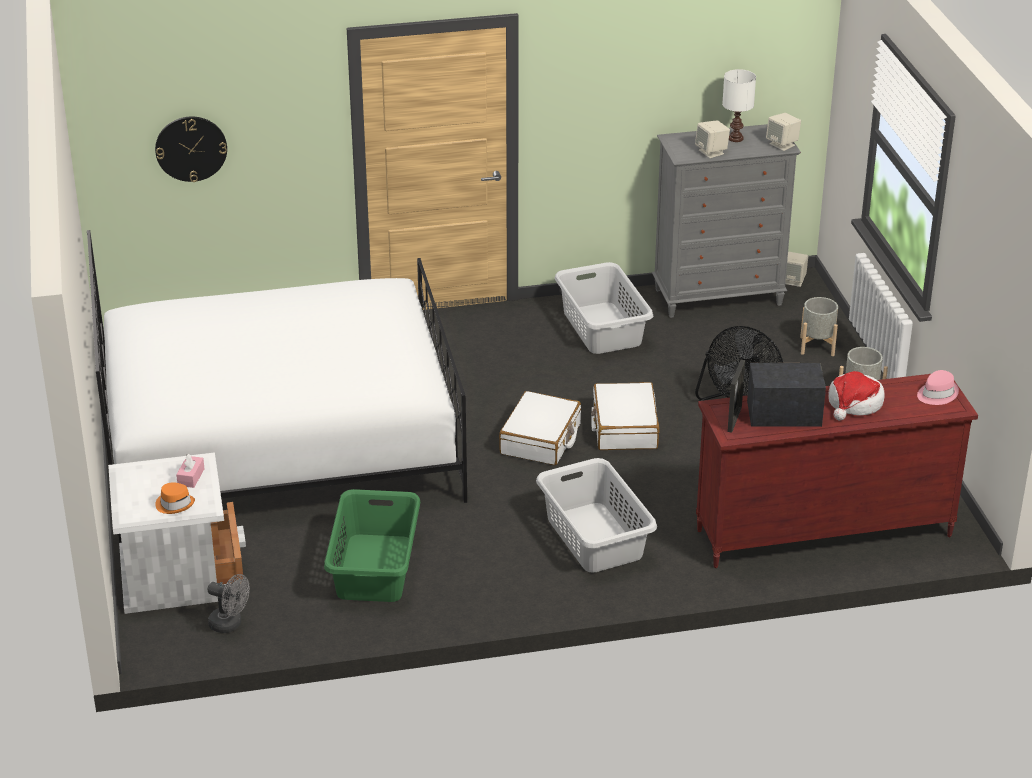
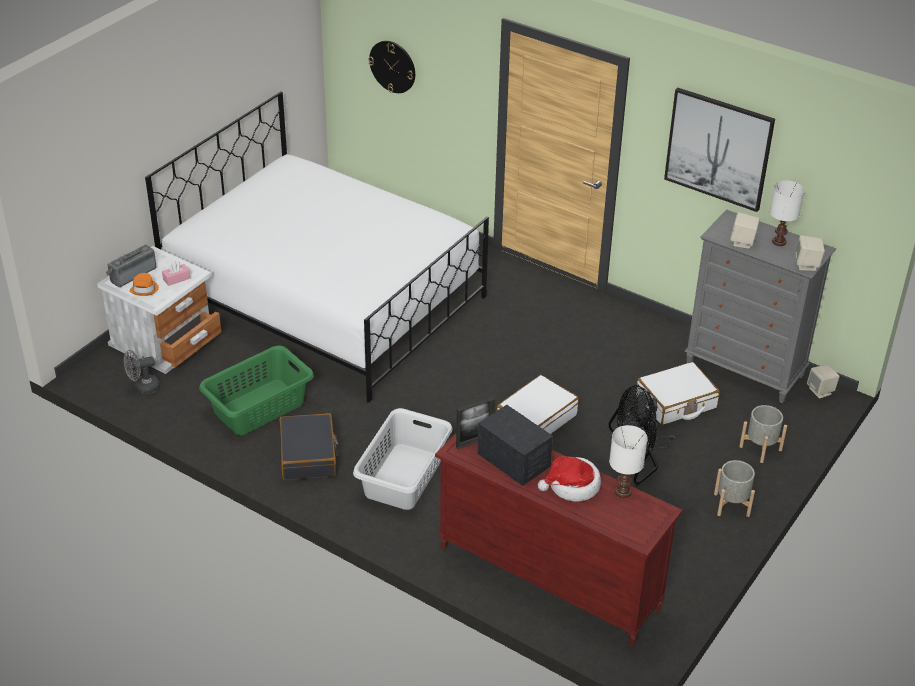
camera: 45 degrees right, 5 degrees up
grey fan [208,574,250,633] -> grey fan turned 90 degrees clockwise [124,350,160,394]
white suitcase [499,391,581,465] -> white suitcase moved to [636,362,720,425]
grey laundry basket [555,262,653,354] -> none
pink hat [917,370,959,405] -> none
none -> radio [106,245,157,287]
none -> black suitcase [279,413,338,480]
none -> white table lamp [609,425,648,498]
none -> picture [664,88,775,212]

